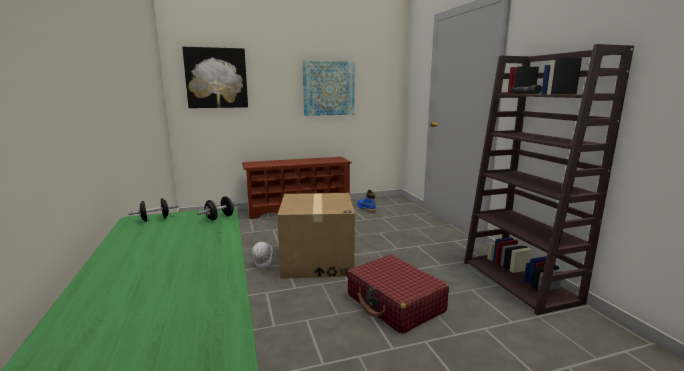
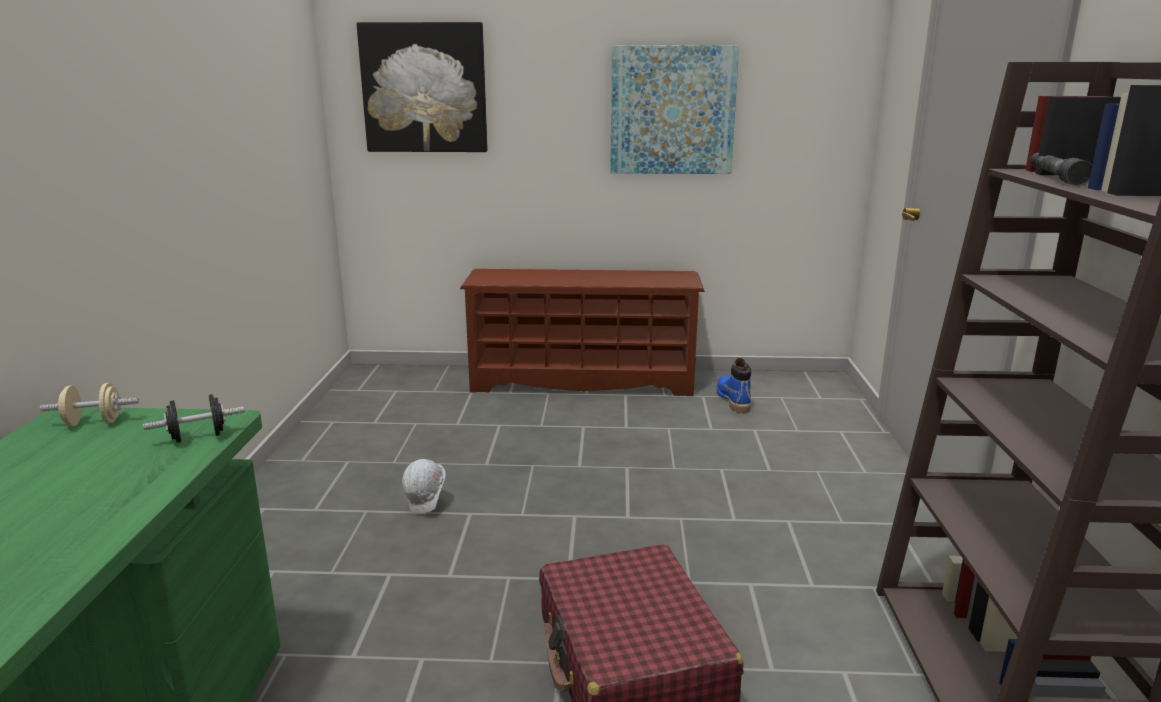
camera: 20 degrees right, 5 degrees up
black dumbbell [128,198,179,222] -> beige dumbbell [40,383,139,427]
cardboard box [277,193,355,279] -> none

